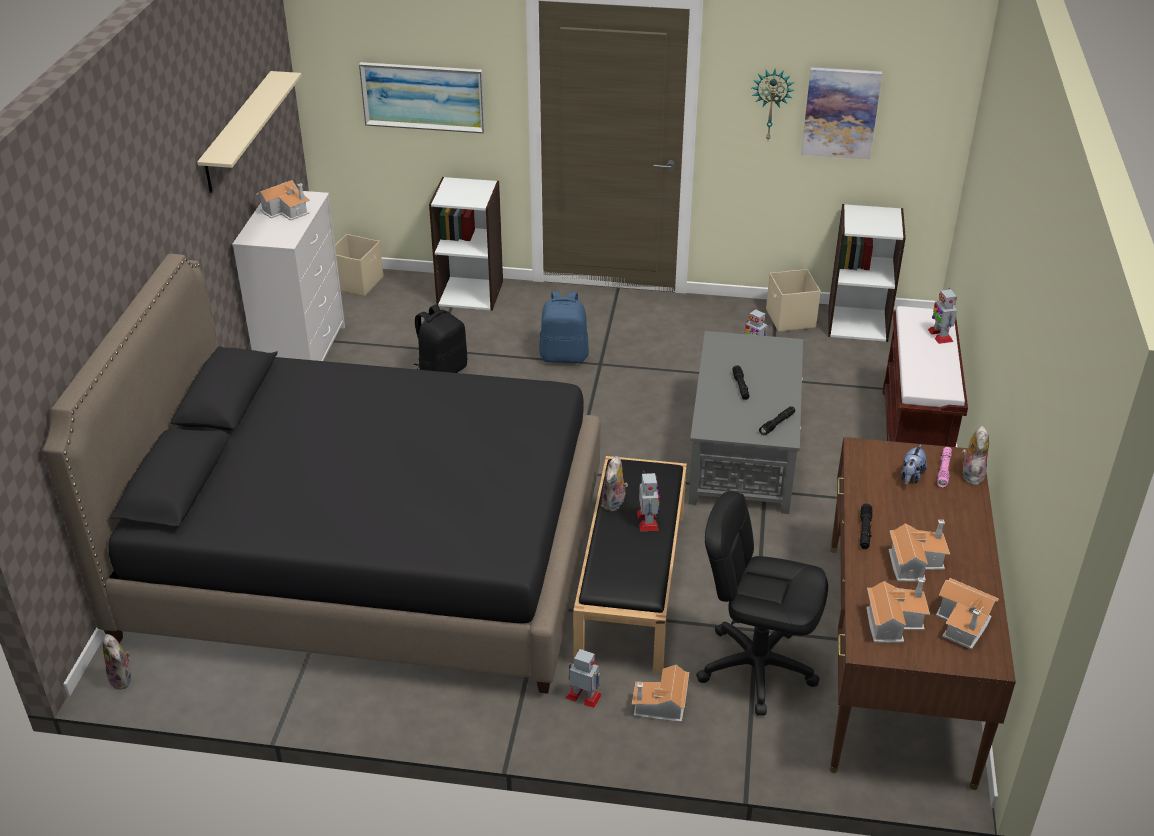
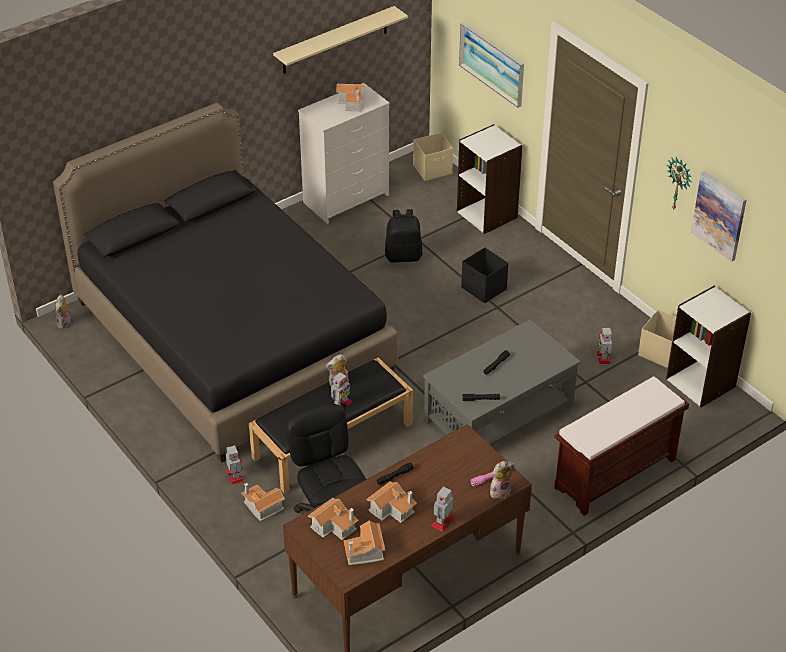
camera: 45 degrees right, 5 degrees up
blue backpack [539,291,589,363] -> black storage box [461,247,508,303]
plush toy [901,445,927,485] -> none
toy robot [928,288,957,344] -> toy robot moved to [431,487,455,531]

